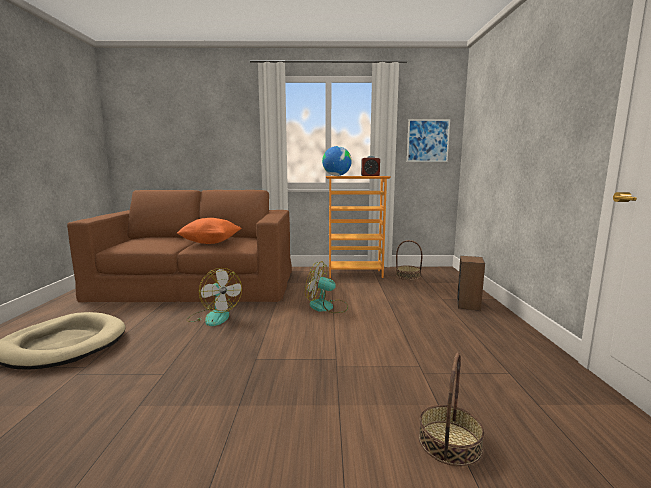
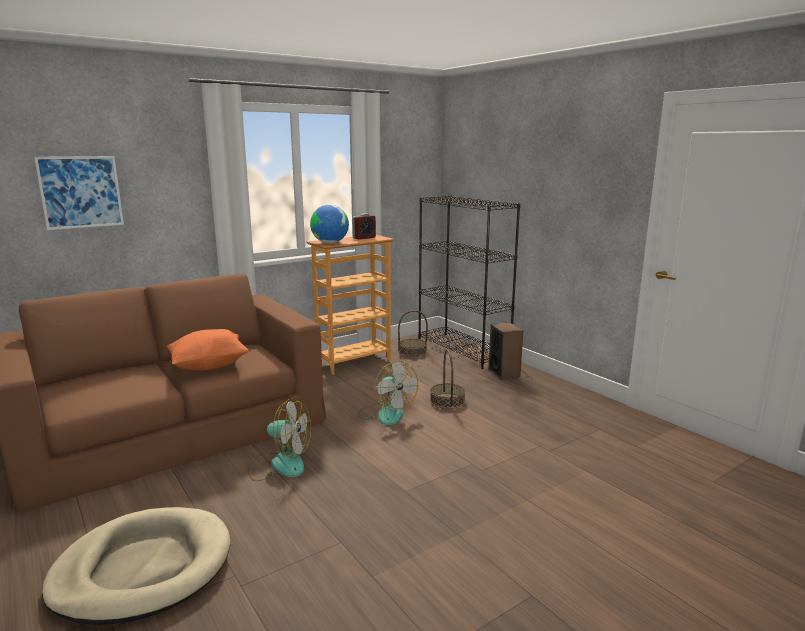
camera: 35 degrees left, 5 degrees up
fan [305,261,348,313] -> fan turned 105 degrees counterclockwise [357,361,418,425]
picture [407,119,450,162] -> picture moved to [34,156,124,230]
basket [419,352,484,466] -> basket moved to [430,349,465,409]
none -> black bookcase [418,196,520,369]

